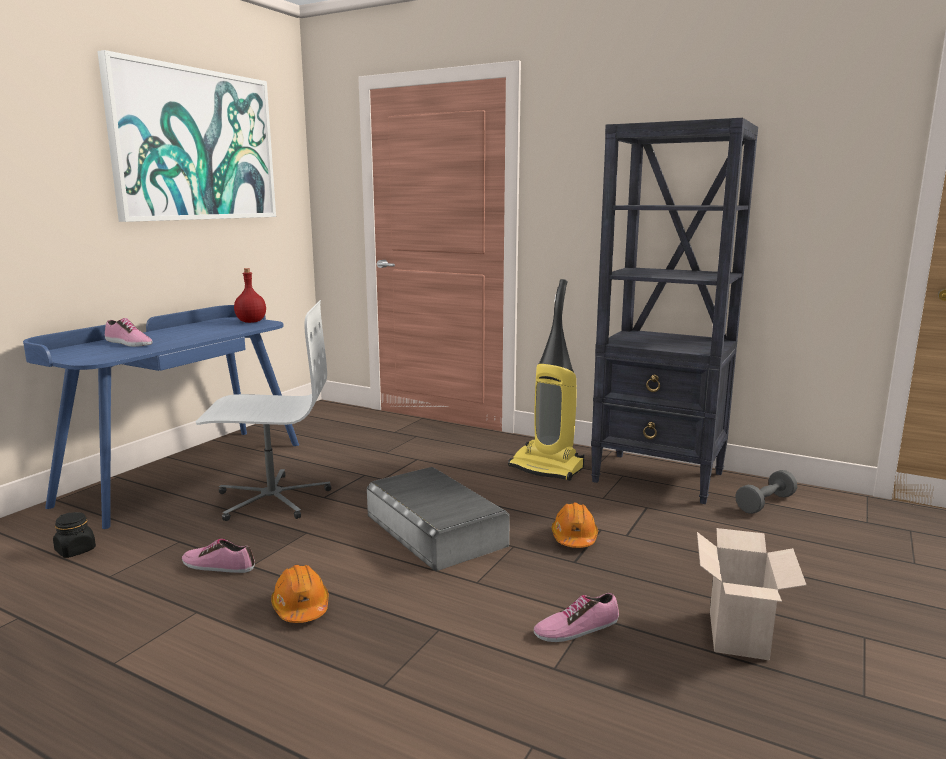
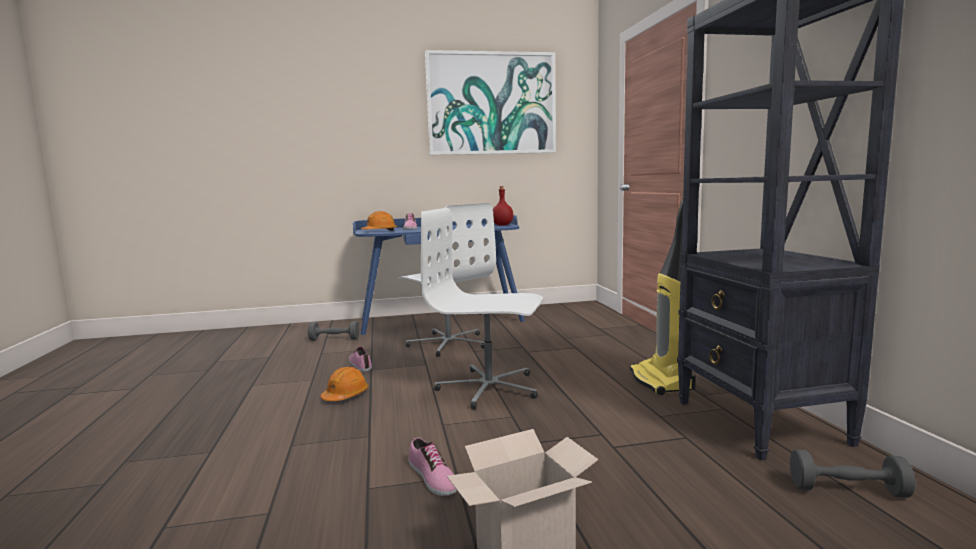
camera: 50 degrees right, 5 degrees down
black jar [53,512,96,558] -> grey dumbbell [308,321,359,341]
grey storage box [367,467,510,571] -> white office chair [421,208,543,409]
shoe [534,593,619,642] -> shoe turned 150 degrees counterclockwise [408,438,457,496]
orange hard hat [552,502,598,548] -> orange hard hat moved to [361,211,397,231]

